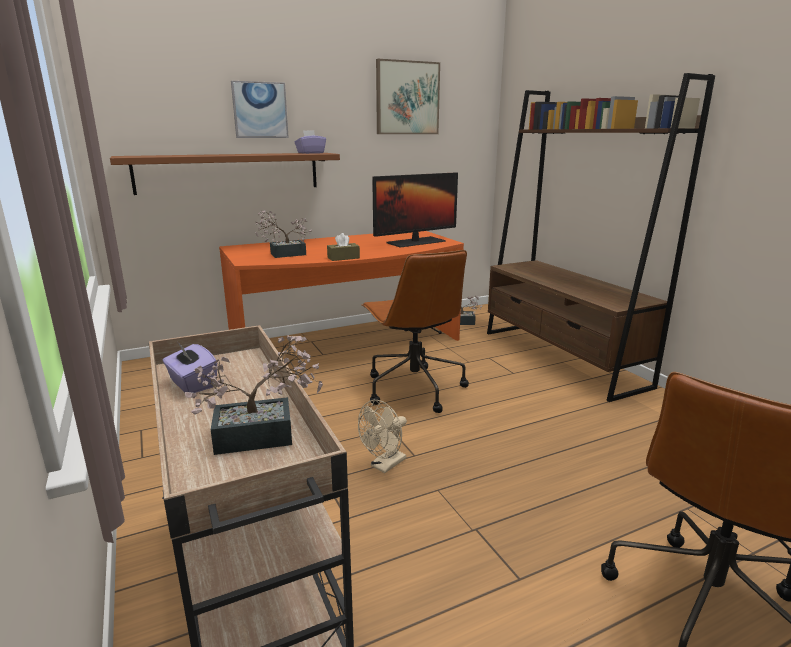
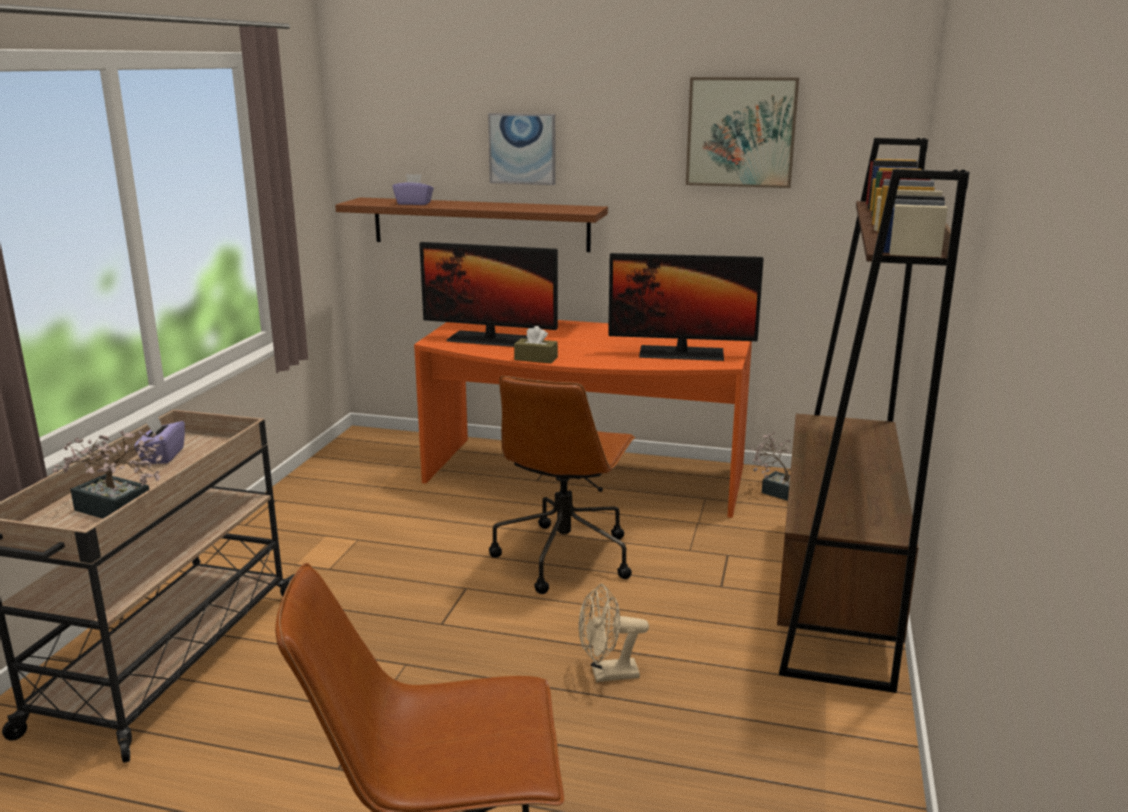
camera: 40 degrees right, 0 degrees up
potted plant [255,210,312,258] -> monitor [419,242,558,347]
purple tissue box [294,130,326,154] -> purple tissue box moved to [393,174,434,205]
beige fan [358,400,407,473] -> beige fan moved to [579,584,649,682]

